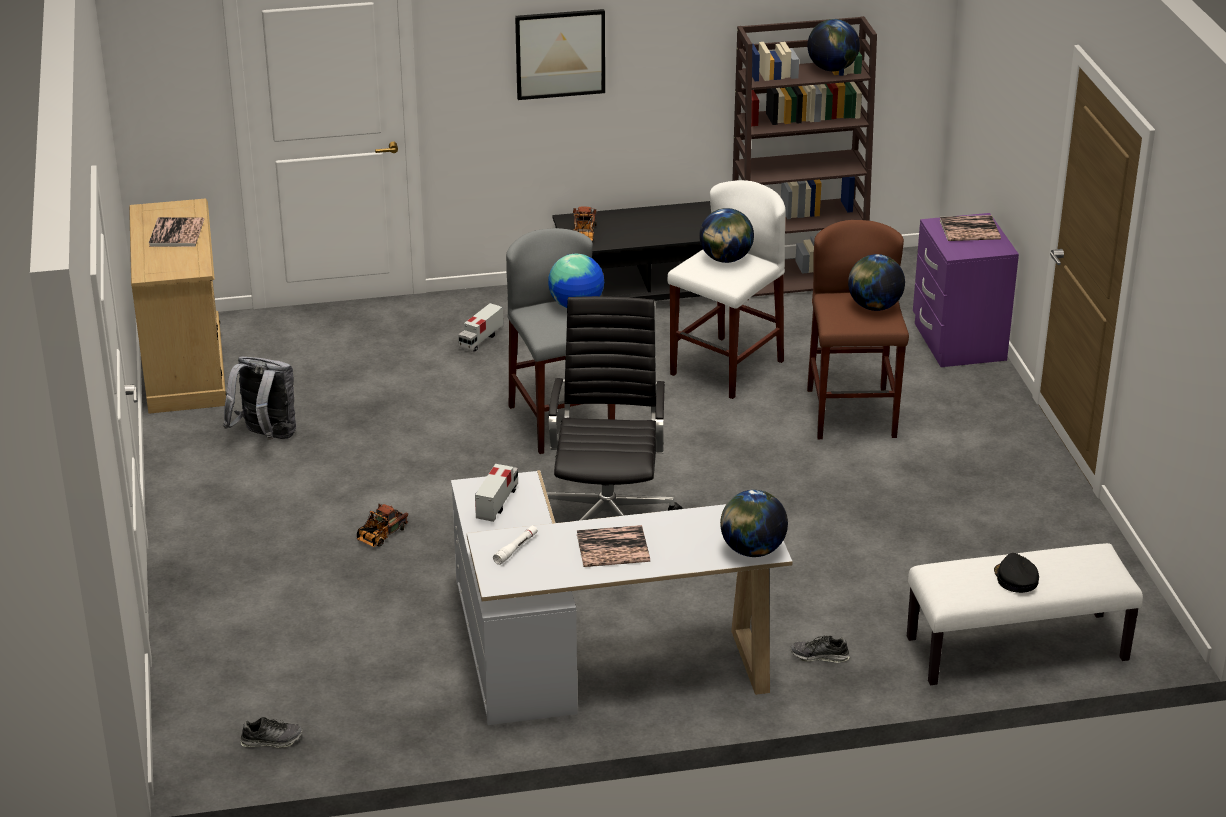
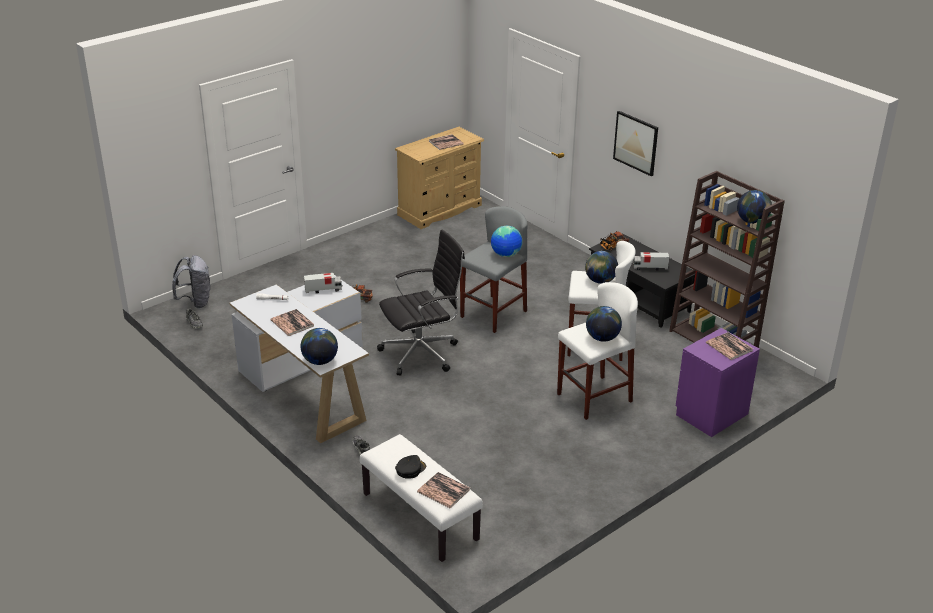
camera: 60 degrees right, 0 degrees up
grey backpack [223,357,296,440] -> grey backpack moved to [172,255,210,308]
toy truck [458,303,503,352] -> toy truck moved to [633,252,669,271]
brown stool [807,220,909,439] -> white stool [557,282,638,420]
none -> book [417,472,470,508]

